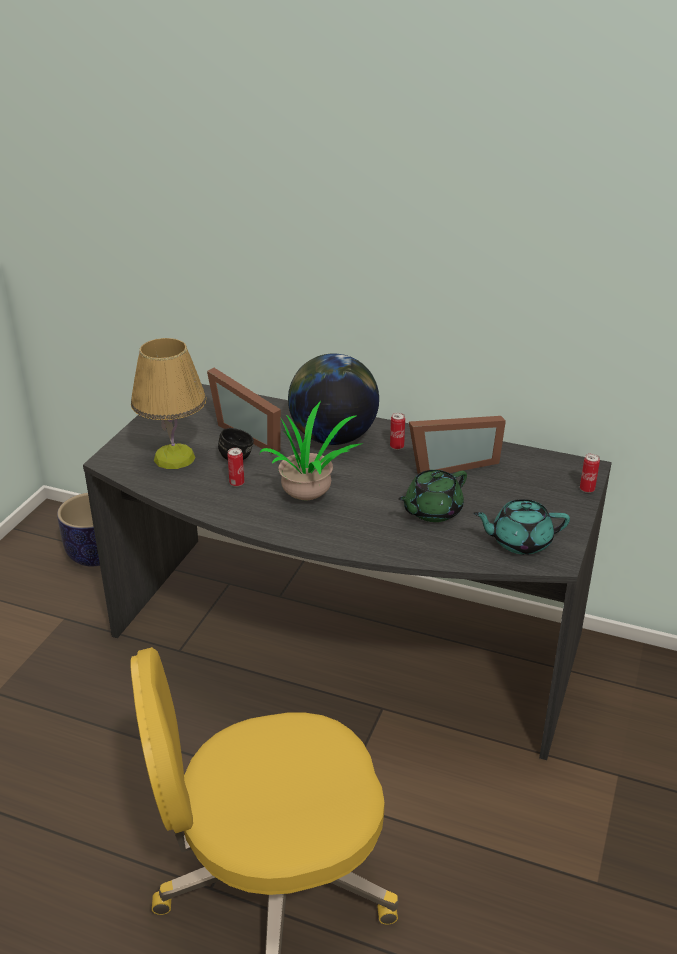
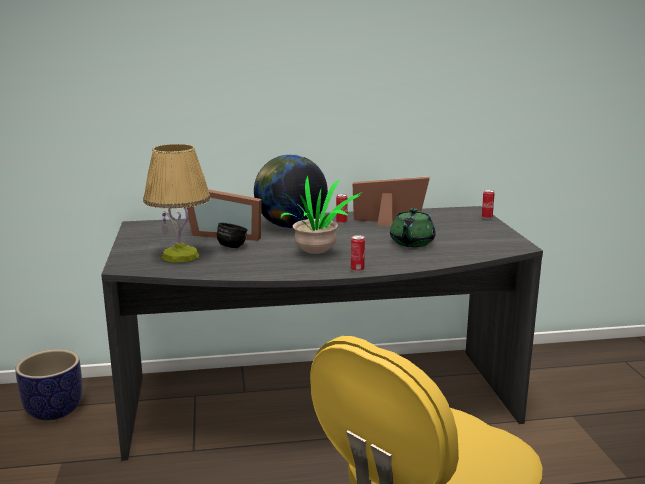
camera: 30 degrees left, 15 degrees down
can [227,448,244,487] -> can moved to [351,235,365,272]
picture frame [409,416,506,474] -> picture frame turned 120 degrees counterclockwise [353,176,430,226]
turquoise teapot [473,499,570,555] -> none

